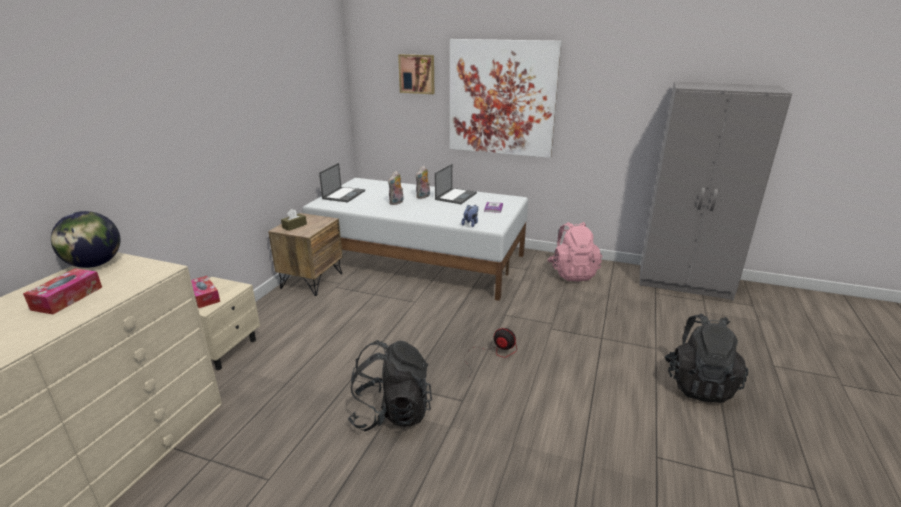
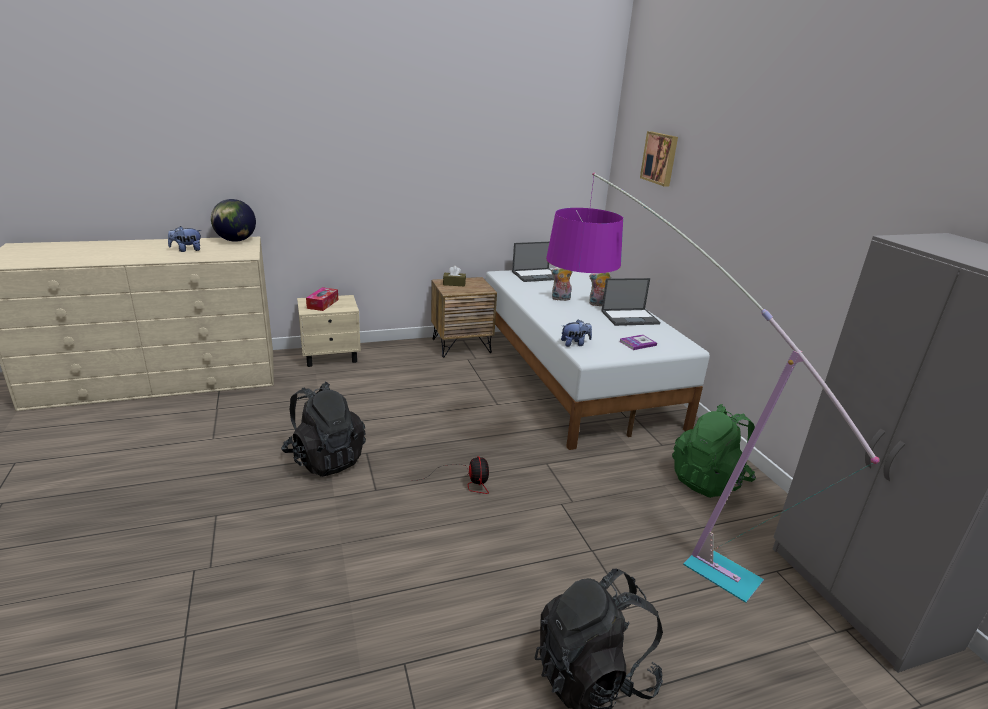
camera: 50 degrees right, 0 degrees up
tissue box [23,268,102,314] -> plush toy [168,226,202,252]
picture [450,39,562,158] -> none
pink backpack [547,222,602,281] -> green backpack [672,404,756,498]
none -> floor lamp [546,173,880,603]

